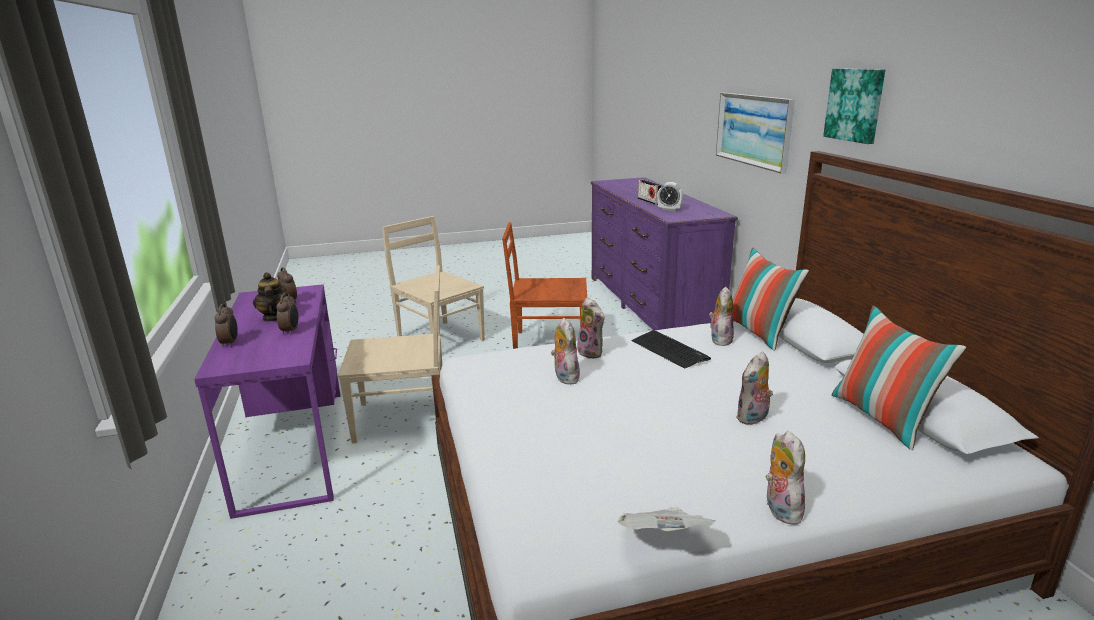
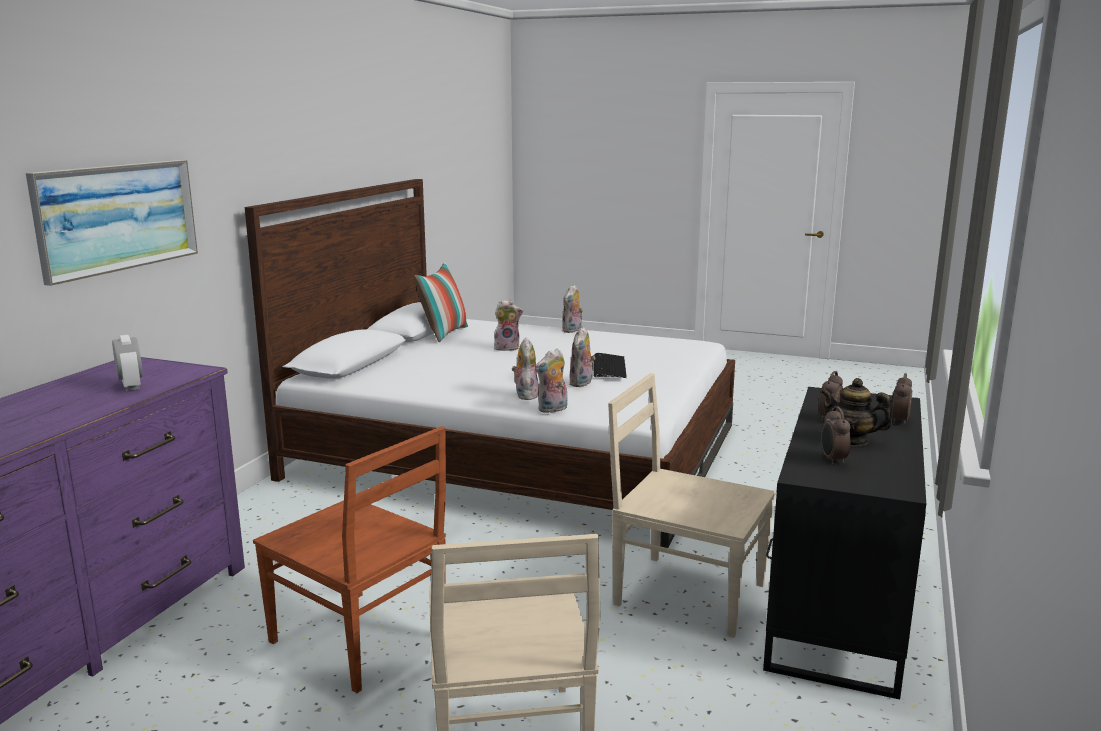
camera: 145 degrees left, 5 degrees down
purple desk [194,284,341,519] -> black desk [763,387,926,699]
teapot [253,272,286,322] -> teapot turned 105 degrees clockwise [821,378,893,446]
newspaper [618,507,715,531] -> none
keyboard [632,330,711,369] -> keyboard moved to [594,353,627,378]
radio [638,180,662,205] -> none
plush toy [709,287,734,346] -> plush toy moved to [535,348,567,413]
pillow [733,248,809,351] -> none
picture [823,68,885,144] -> none

